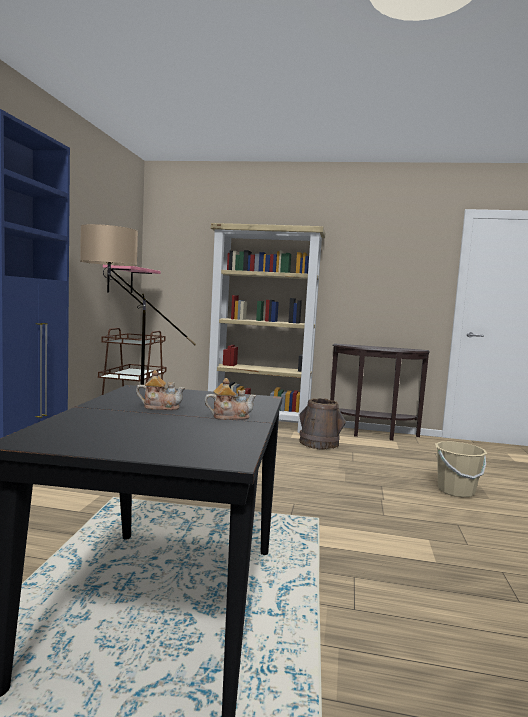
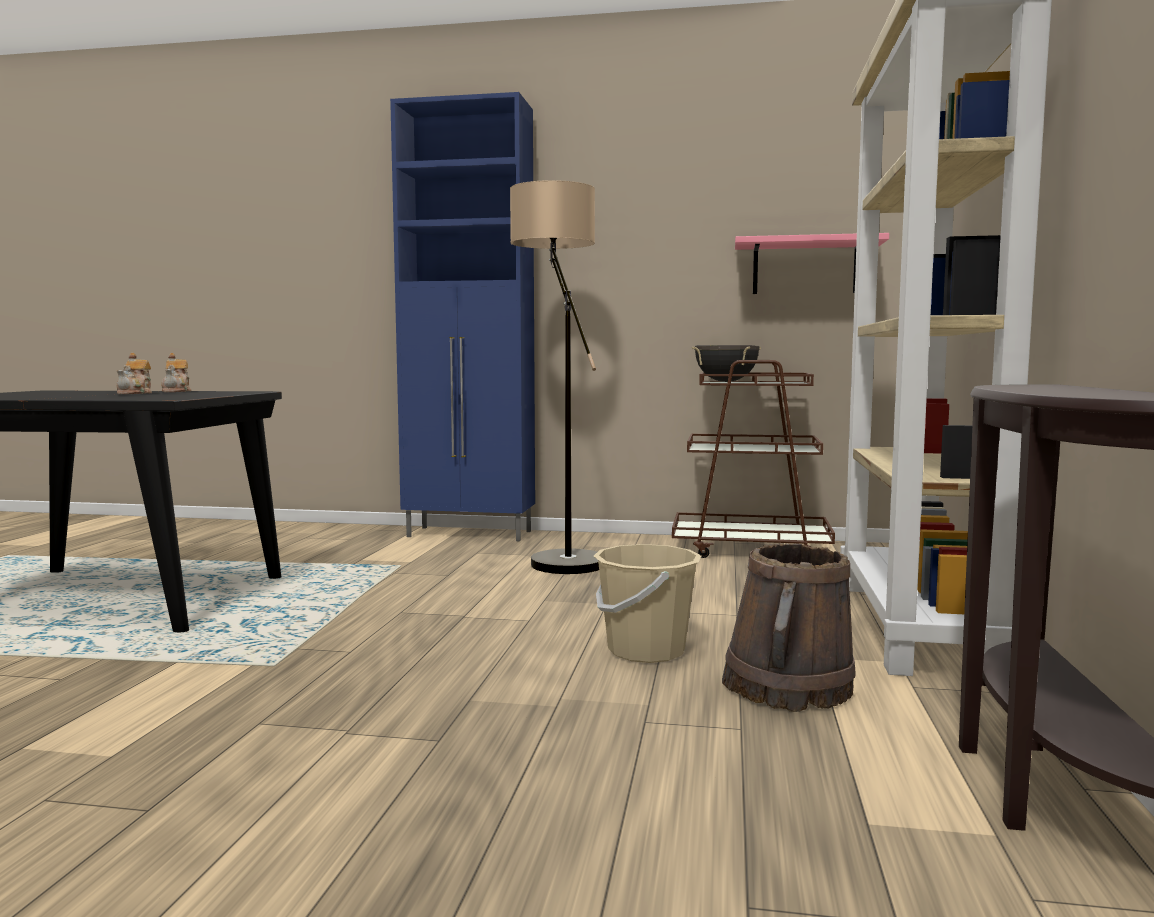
camera: 90 degrees right, 0 degrees up
teapot [204,378,257,420] -> teapot moved to [161,353,191,392]
beige bucket [435,441,487,498] -> beige bucket moved to [594,544,701,663]
none -> black cooking pot [692,345,761,382]

